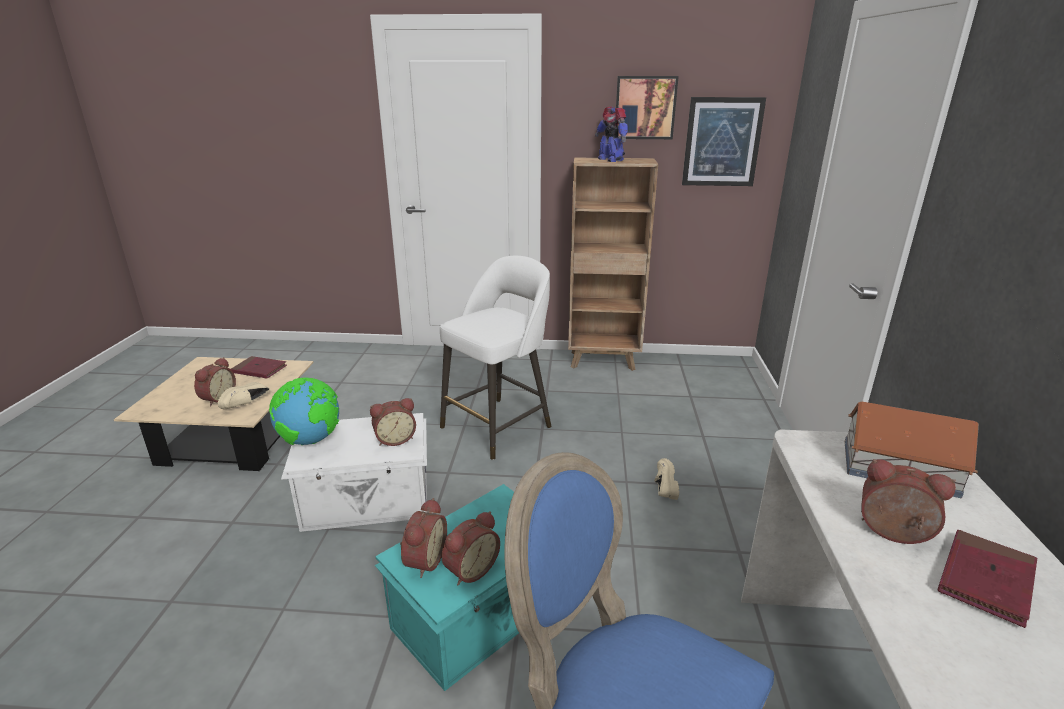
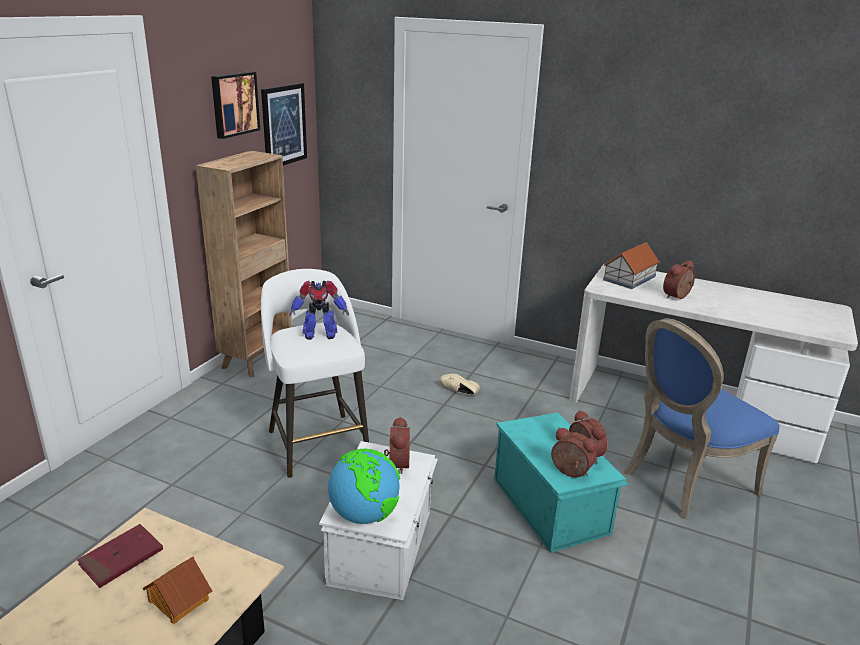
camera: 70 degrees left, 0 degrees up
alarm clock [194,357,236,407] -> toy house [143,556,212,624]
beige shoe [218,382,270,409] -> none
toy robot [595,107,628,162] -> toy robot moved to [289,281,349,340]
red book [938,530,1037,628] -> none

